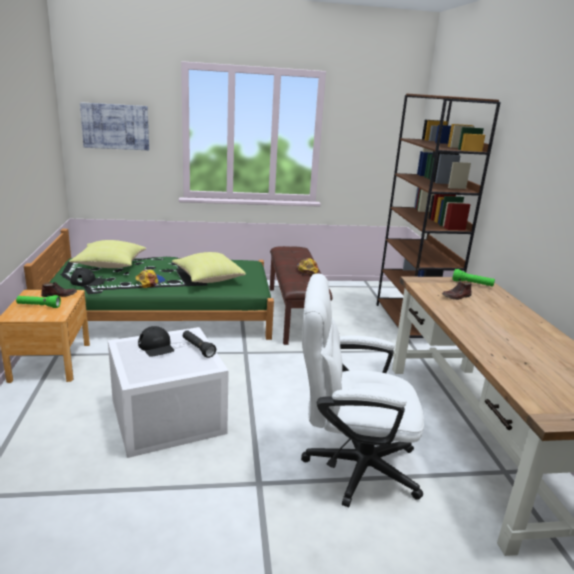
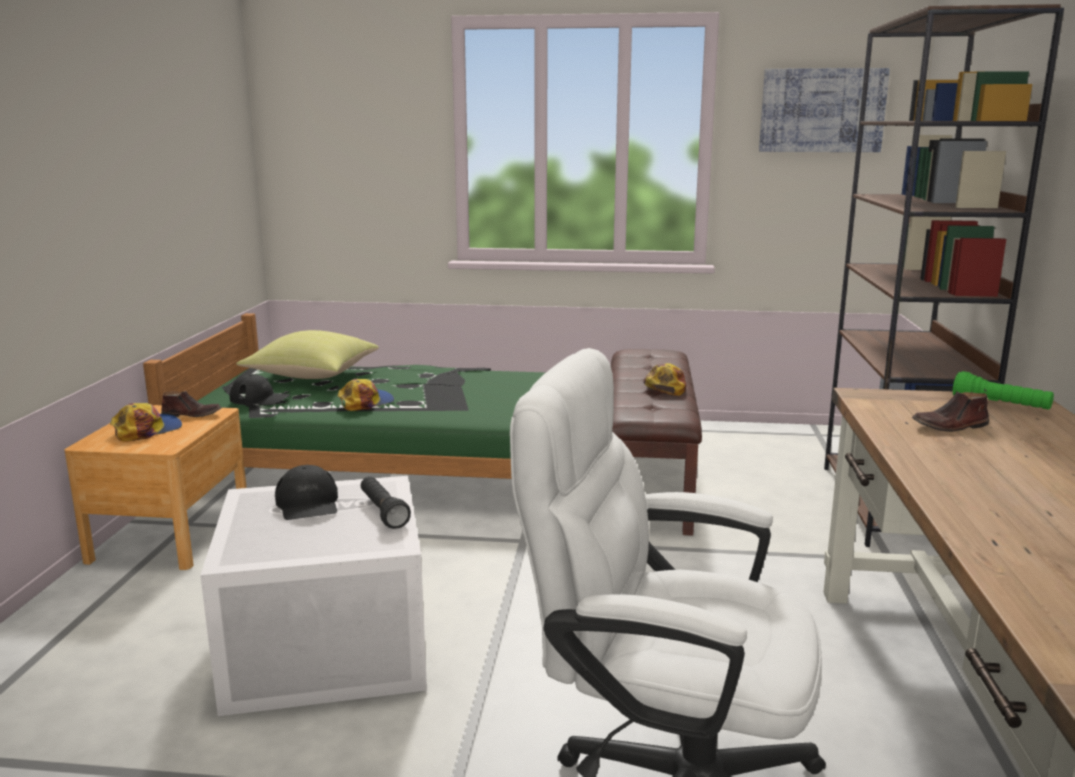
camera: 15 degrees right, 5 degrees down
green flashlight [16,295,61,308] -> cap [110,403,182,441]
picture [80,102,149,150] -> picture moved to [759,68,890,152]
yellow pillow [172,252,246,283] -> none

